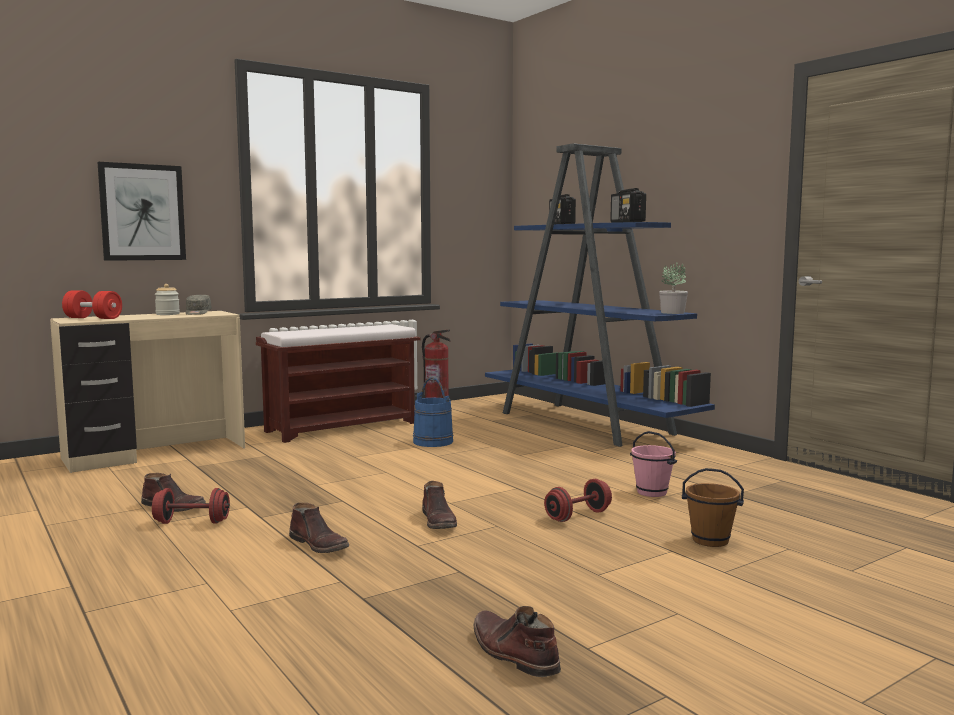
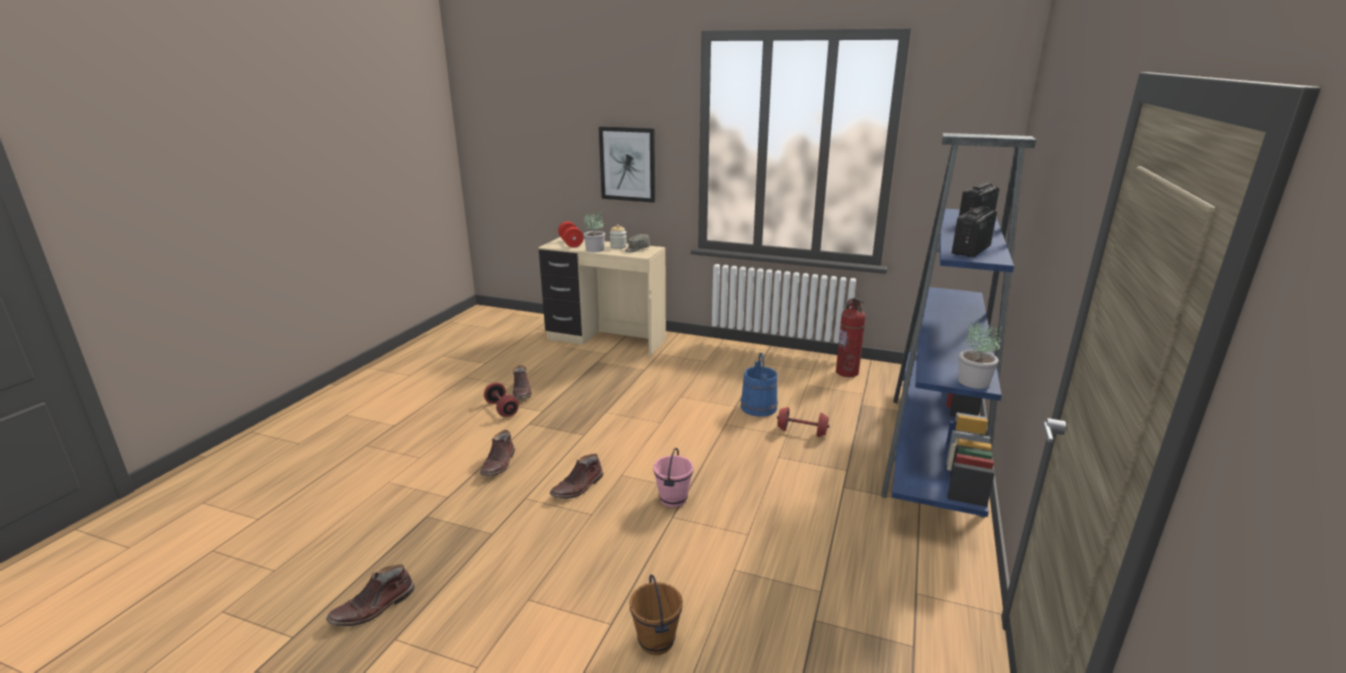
camera: 55 degrees right, 15 degrees up
brown bench [256,324,421,443] -> none
brown boot [474,606,561,677] -> brown boot turned 150 degrees counterclockwise [326,564,415,626]
red dumbbell [544,479,612,522] -> red dumbbell moved to [777,407,829,437]
pink bucket [630,431,677,497] -> pink bucket moved to [653,448,693,508]
none -> potted plant [583,210,605,252]

